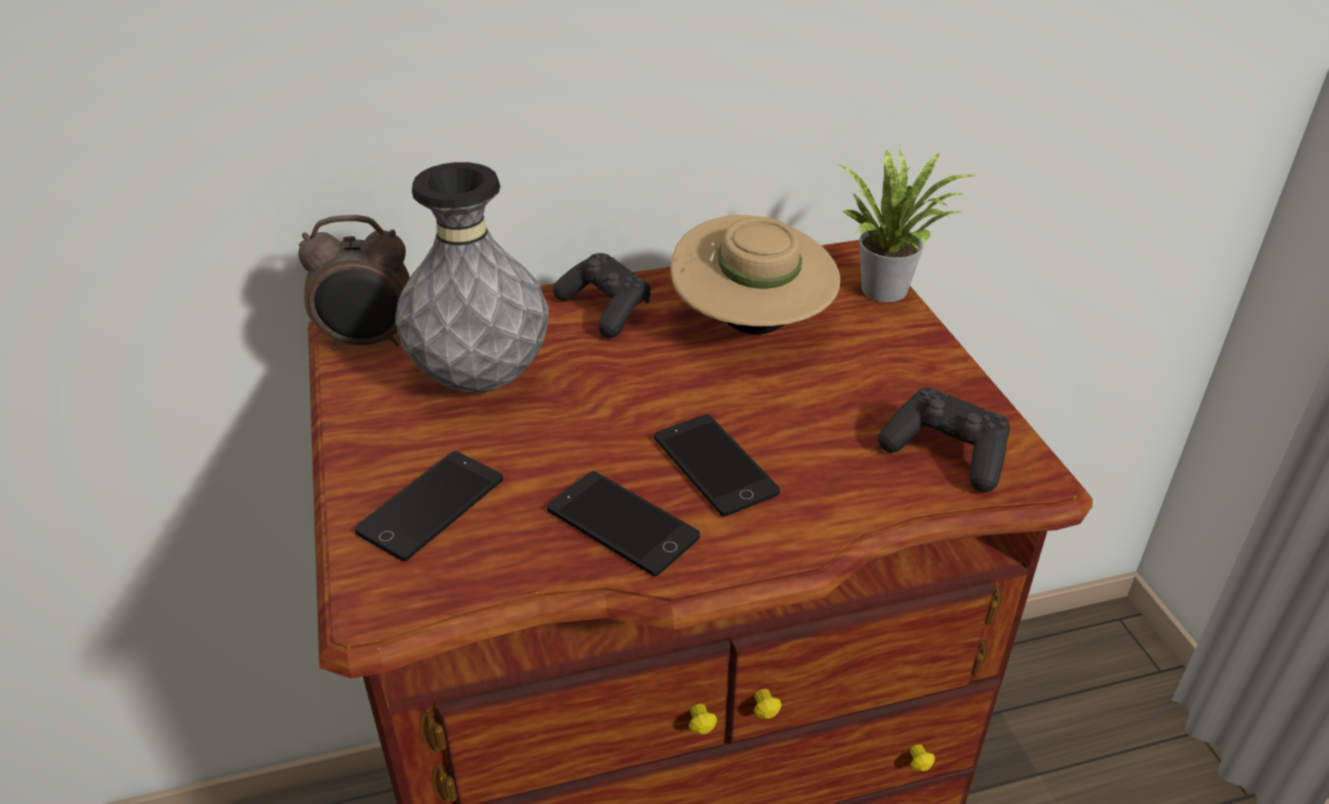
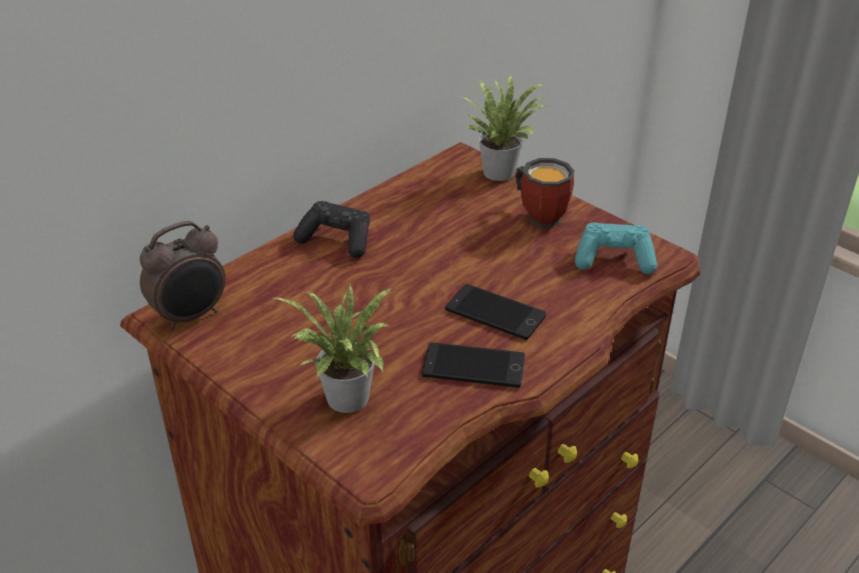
camera: 30 degrees left, 0 degrees up
phone [354,451,503,561] -> potted plant [274,283,392,413]
grey vase [395,162,549,393] -> none
beige hat [670,215,840,335] -> none
black game controller [878,388,1010,492] -> turquoise game controller [575,222,657,274]
none -> mug [516,158,574,227]

